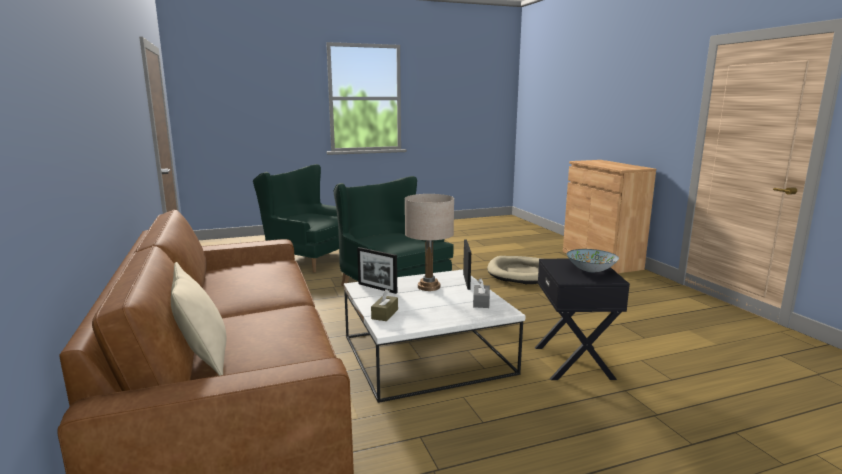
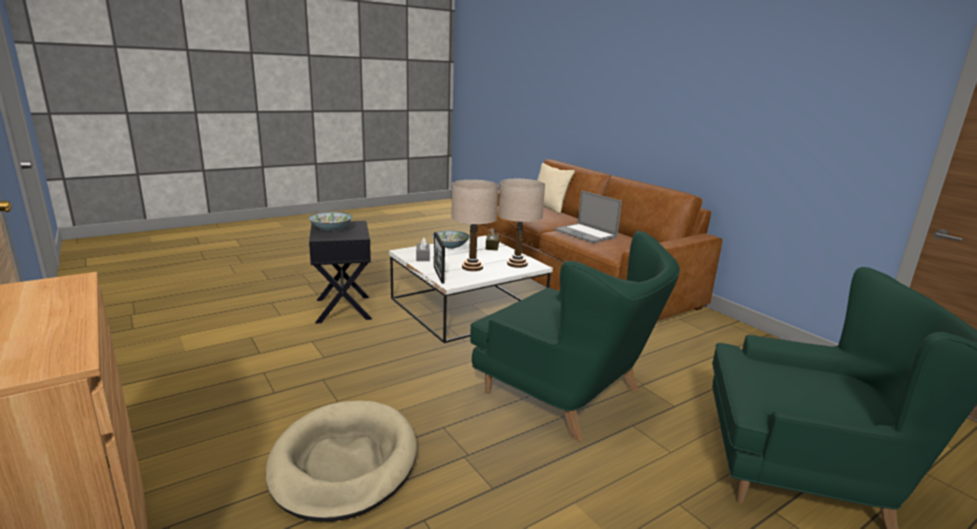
camera: 165 degrees right, 5 degrees up
picture frame [357,247,397,294] -> beige table lamp [498,179,545,268]
none -> bowl [432,231,470,249]
none -> laptop [554,190,622,243]

